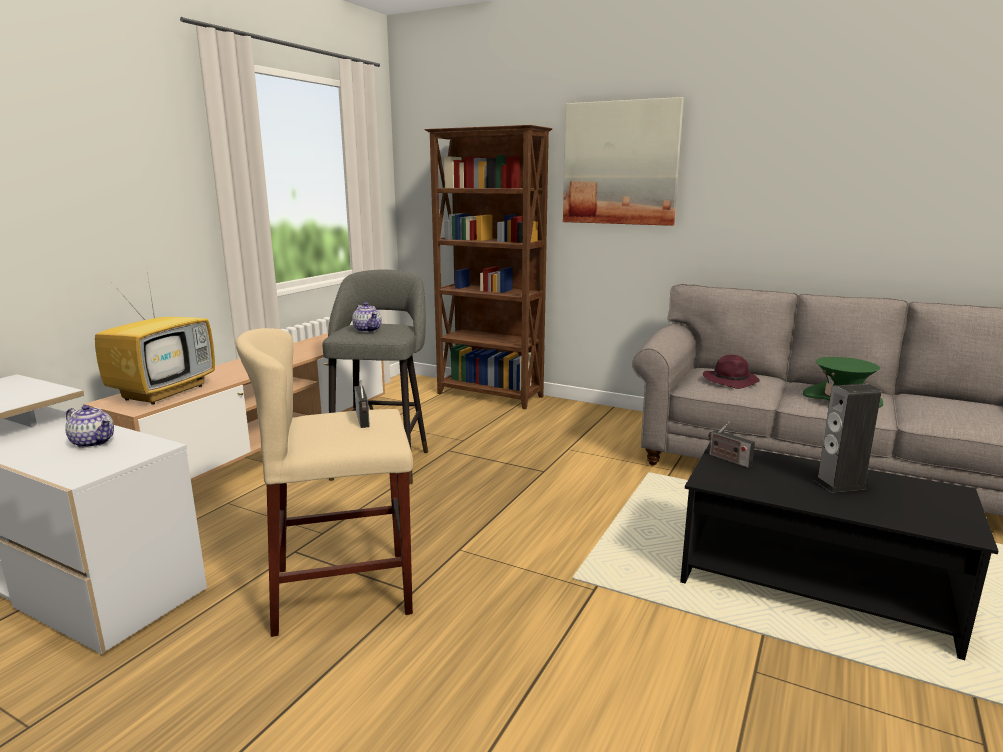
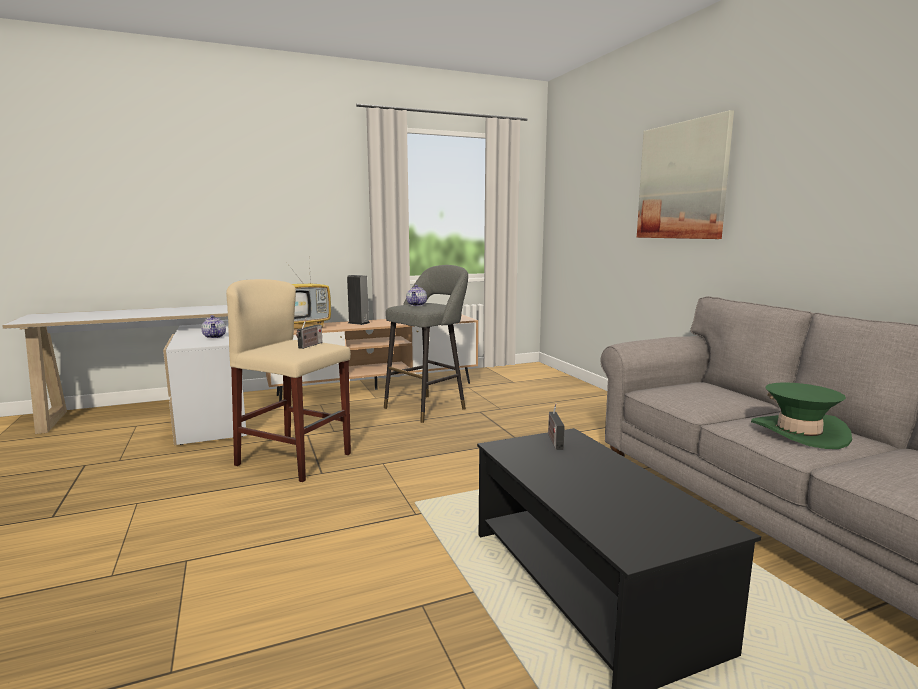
camera: 40 degrees right, 5 degrees down
brown bookcase [424,125,552,409] -> none
purple hat [703,355,760,389] -> none
speaker [814,384,881,493] -> speaker moved to [347,275,370,325]

